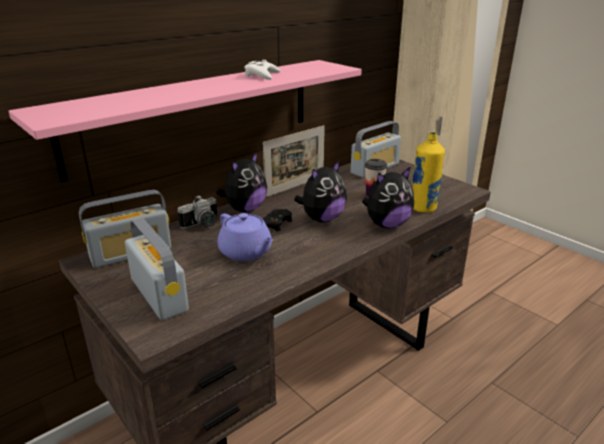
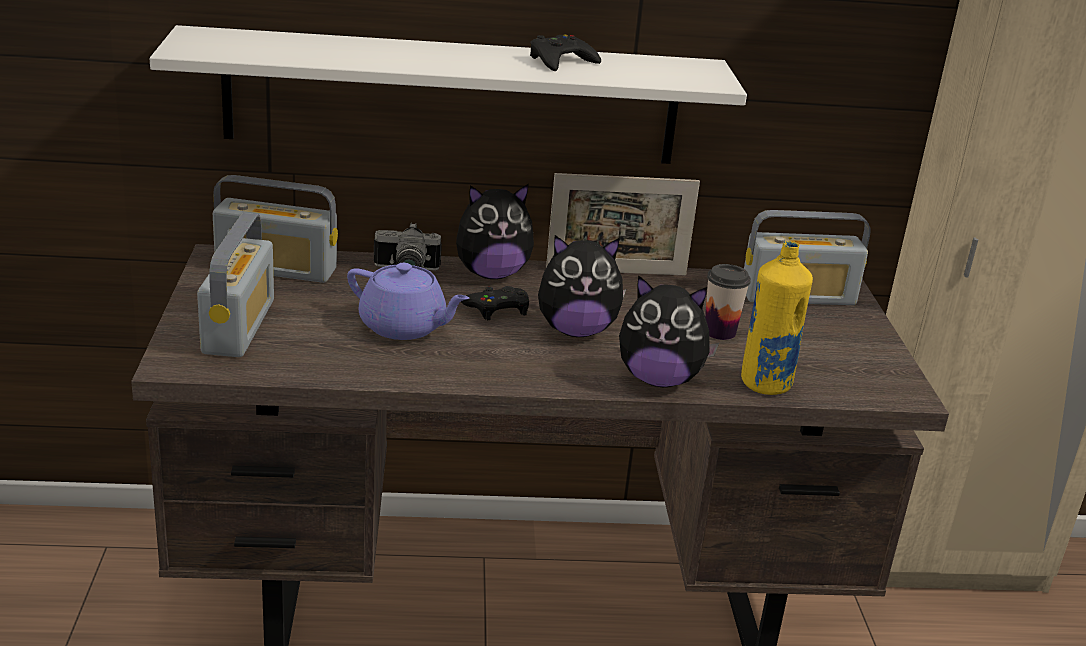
camera: 35 degrees right, 0 degrees up
pink shelf [8,60,362,183] -> white shelf [150,25,747,164]
purple teapot [218,213,273,261] -> purple teapot turned 60 degrees counterclockwise [347,263,469,340]
white game controller [244,60,280,80] -> black game controller [530,35,601,71]

